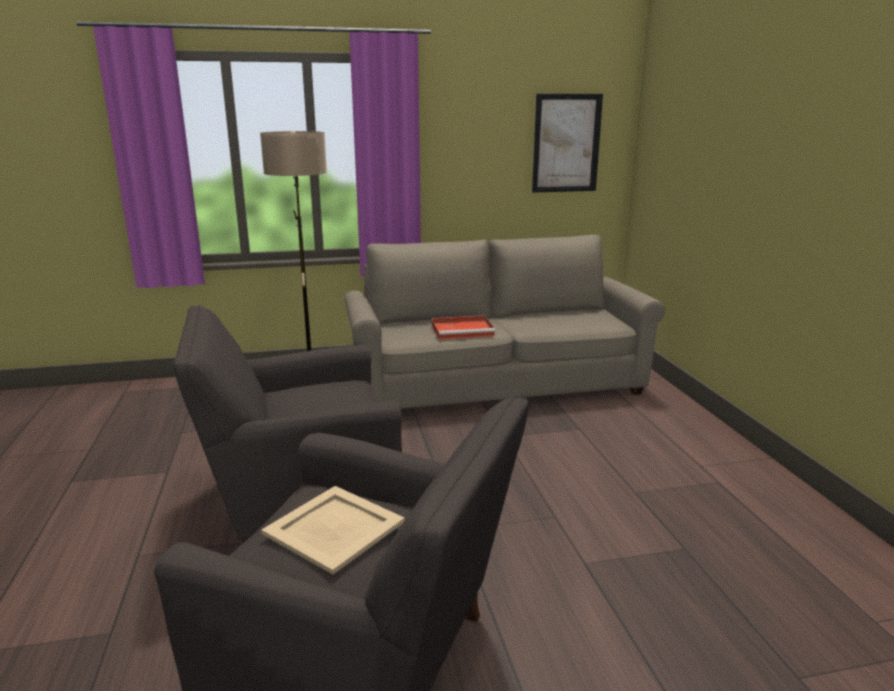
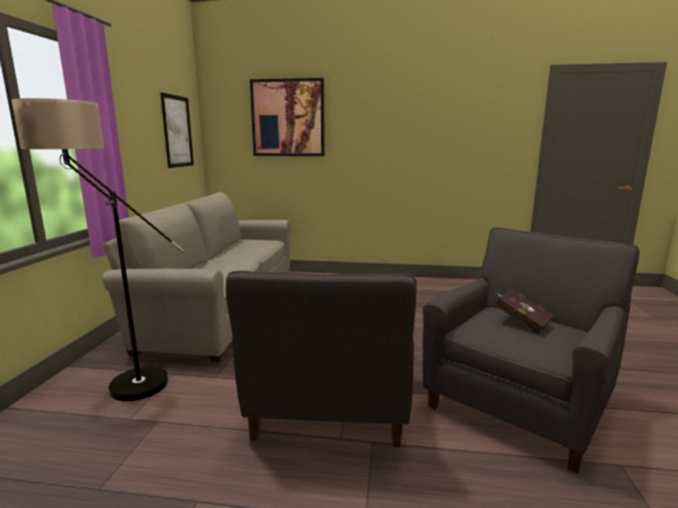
camera: 70 degrees left, 5 degrees down
beige tray [261,486,405,574] -> red book [495,289,554,334]
red tray [432,315,495,340] -> none
none -> picture [250,78,325,156]

